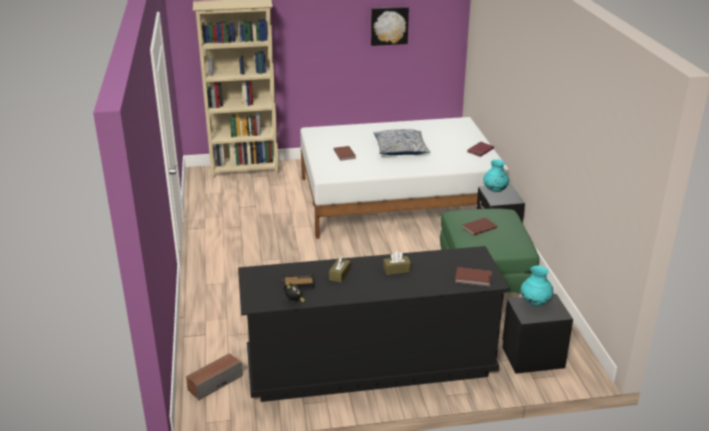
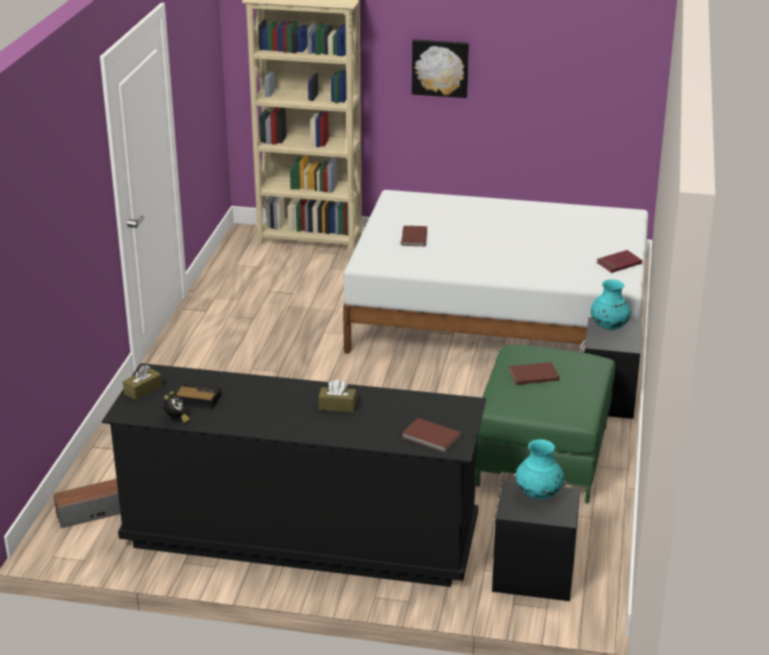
camera: 20 degrees right, 0 degrees up
brown tissue box [329,256,351,283] -> brown tissue box moved to [123,365,162,400]
picture [371,7,409,46] -> picture moved to [412,39,469,98]
pillow [373,129,430,155] -> none

